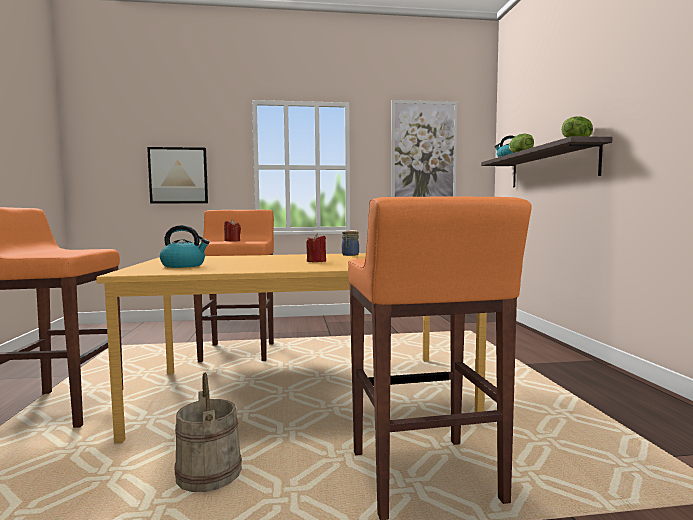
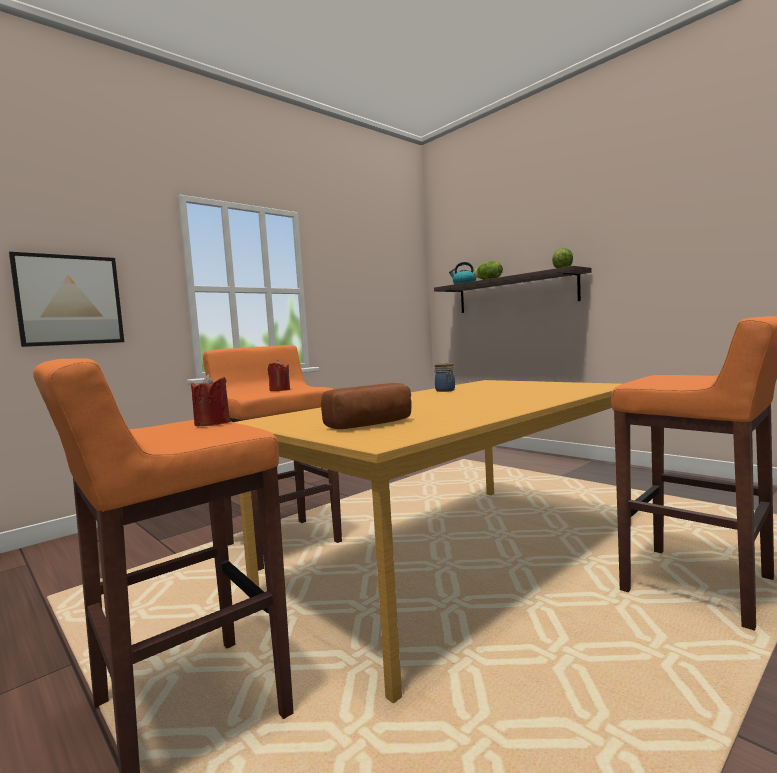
camera: 35 degrees left, 0 degrees up
kettle [160,225,210,268] -> bread [321,383,412,429]
beige bucket [174,373,242,492] -> none
red candle [306,233,326,262] -> red candle moved to [191,374,230,427]
picture [391,100,457,197] -> none

